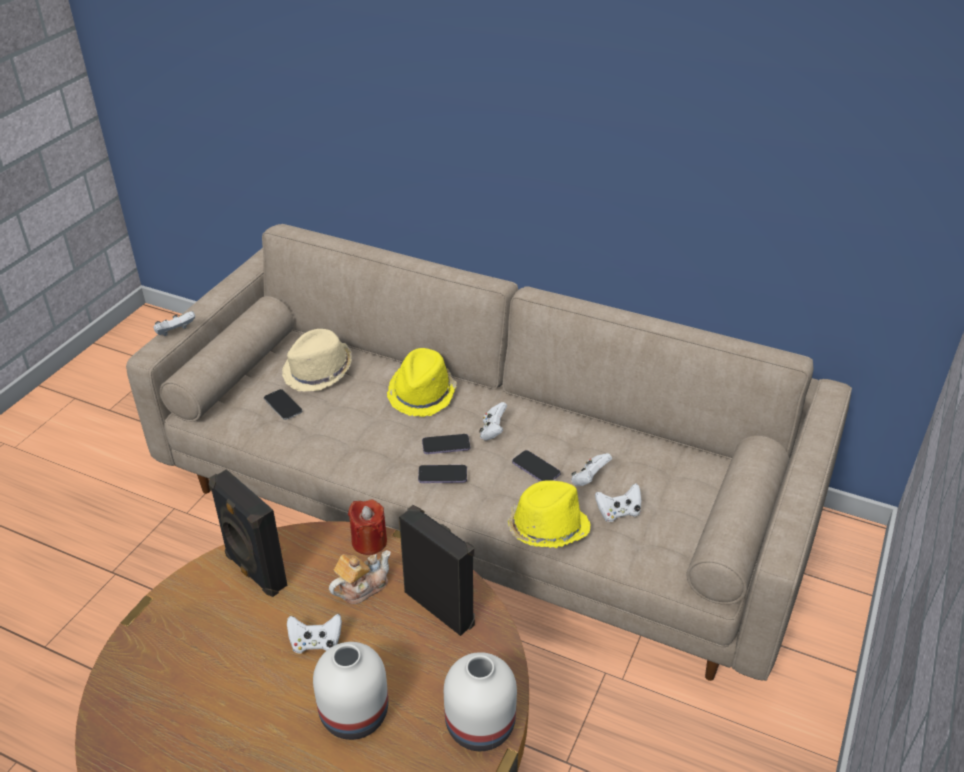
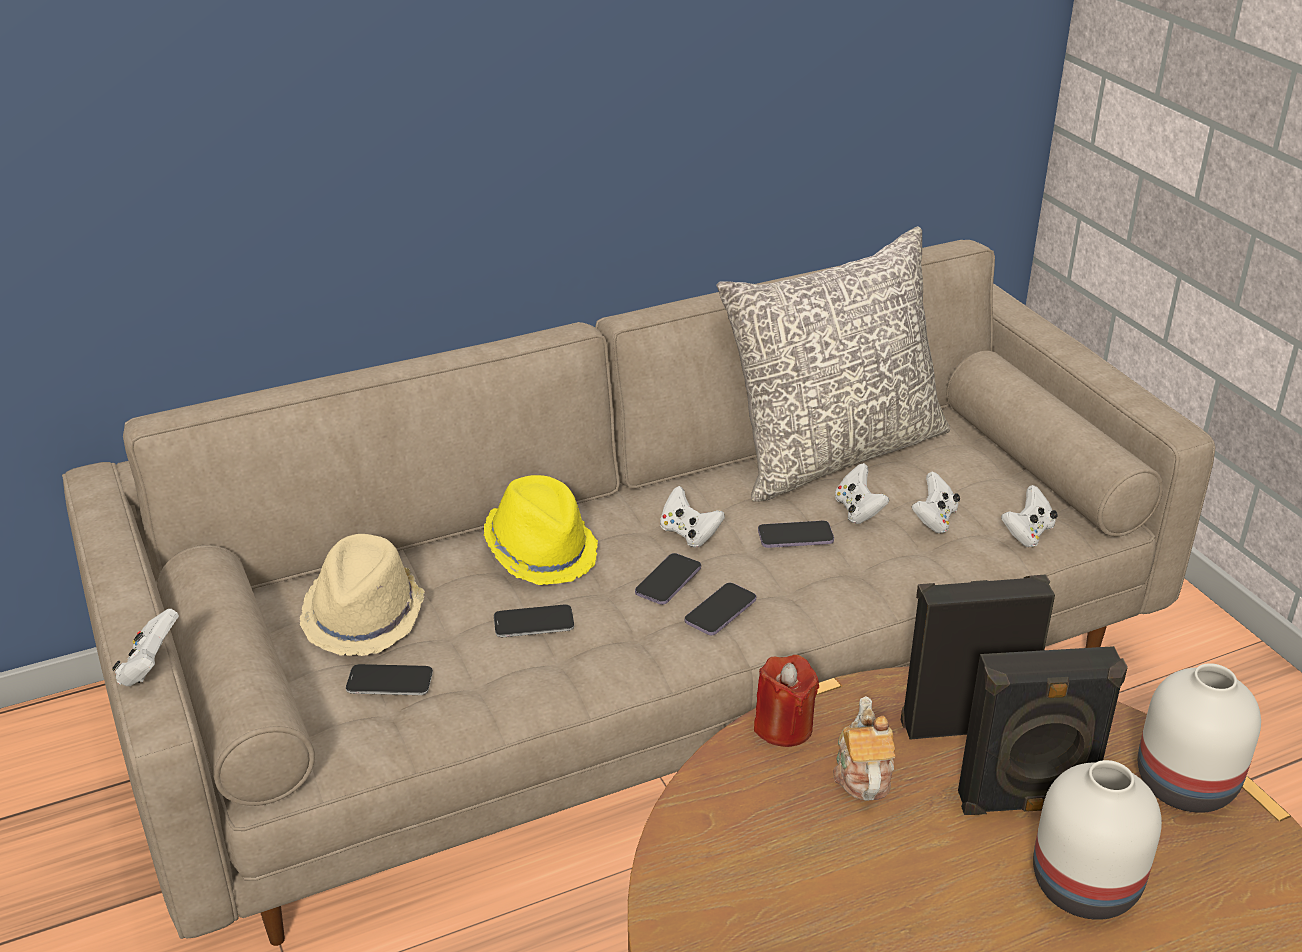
camera: 50 degrees left, 5 degrees down
black speaker [209,469,288,597] -> black speaker moved to [958,646,1128,815]
white game controller [287,614,342,654] -> white game controller moved to [1001,485,1058,547]
yellow hat [508,481,591,548] -> none
none -> phone [494,605,574,637]
none -> grey pillow [716,227,950,502]

